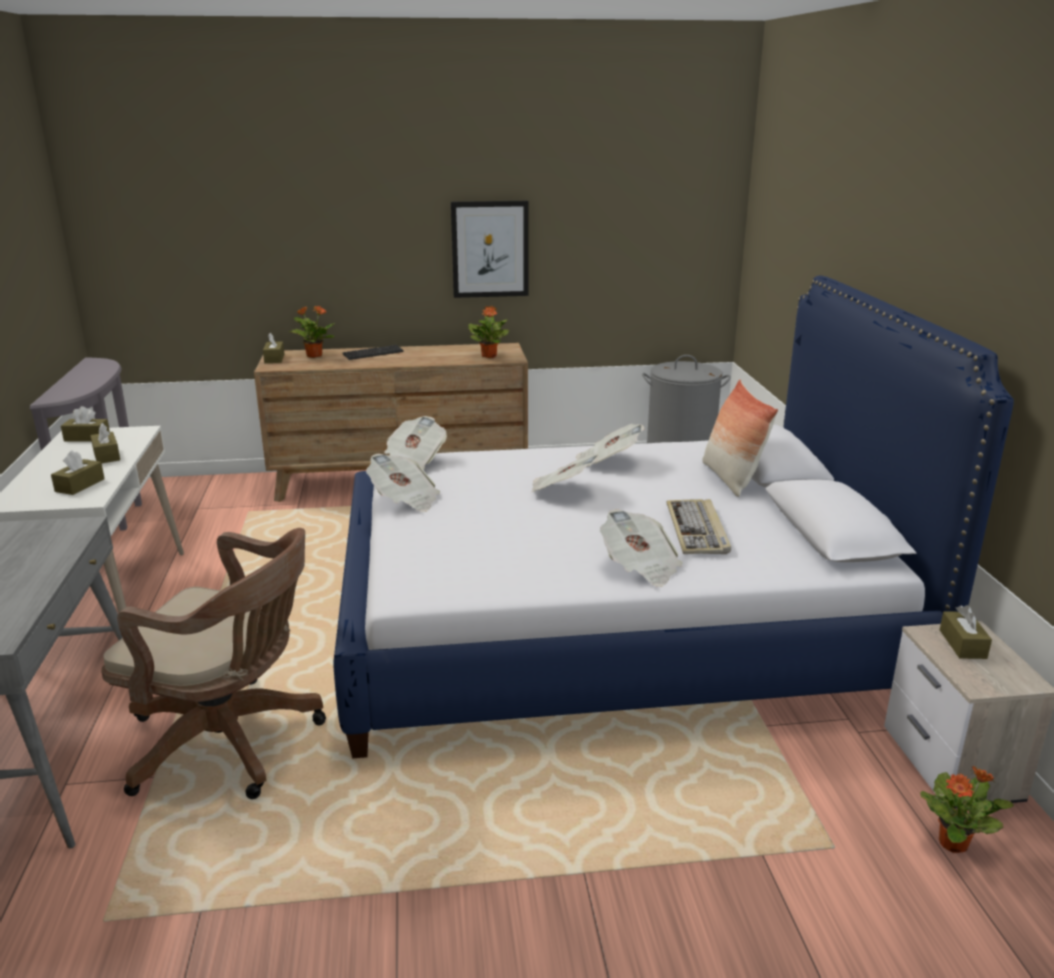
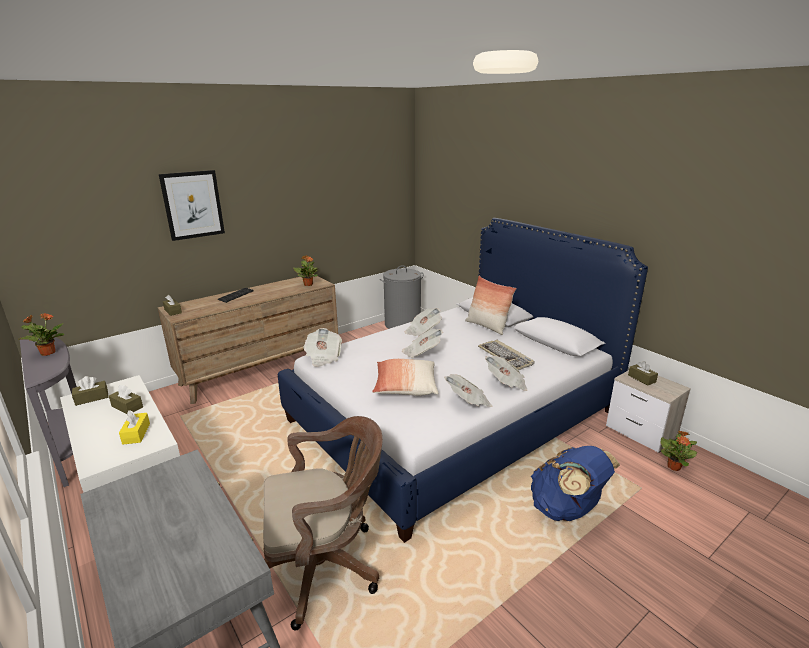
camera: 30 degrees left, 0 degrees up
brown tissue box [51,450,105,495] -> yellow tissue box [119,411,150,445]
potted plant [289,306,335,358] -> potted plant moved to [19,313,65,356]
newspaper [366,454,440,512] -> newspaper moved to [444,374,492,407]
picture [451,201,528,298] -> picture moved to [159,170,225,241]
none -> pillow [372,359,438,396]
none -> blue backpack [531,446,620,521]

